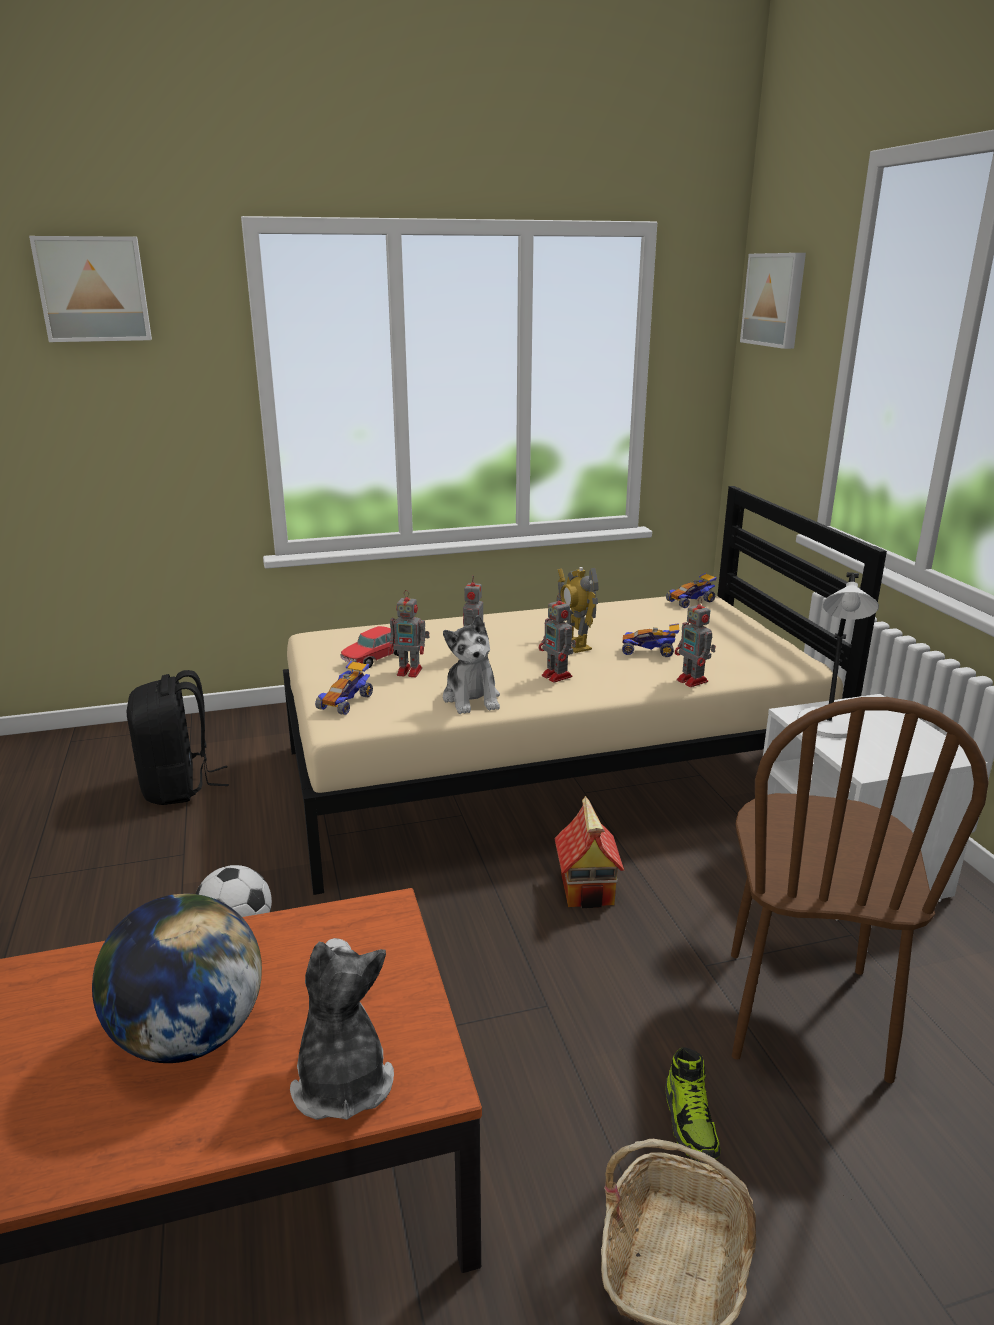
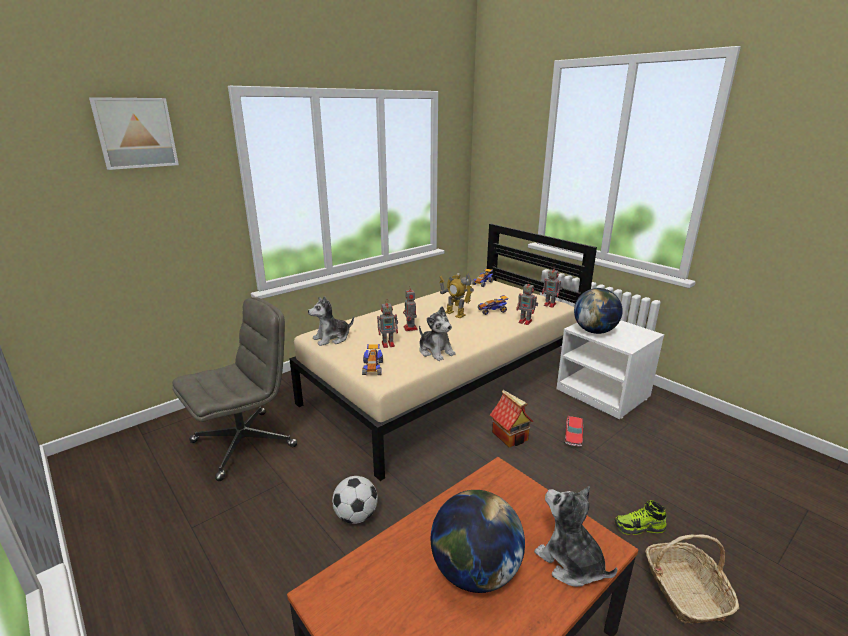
camera: 25 degrees left, 0 degrees up
black backpack [127,670,229,805] -> grey office chair [172,297,297,481]
toy car [341,626,399,668] -> toy car moved to [565,416,583,447]
toy robot [539,593,576,683] -> toy robot moved to [542,266,562,308]
shoe [666,1047,720,1161] -> shoe turned 120 degrees clockwise [614,500,667,535]
brown chair [731,697,989,1083] -> none
picture [740,253,806,349] -> none
white table lamp [797,572,879,738] -> globe [574,288,623,334]
none -> plush toy [308,296,354,346]

